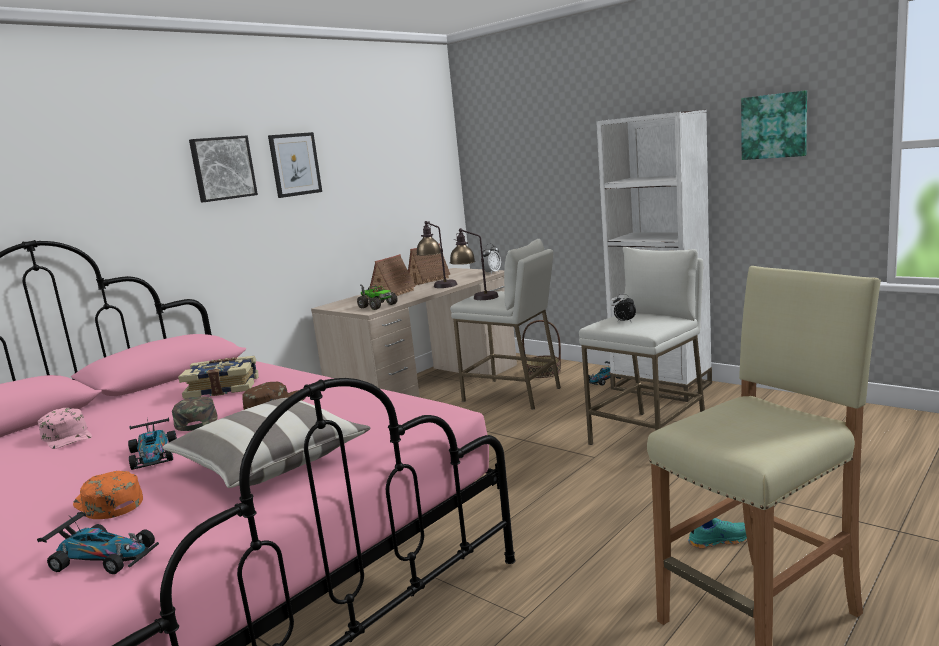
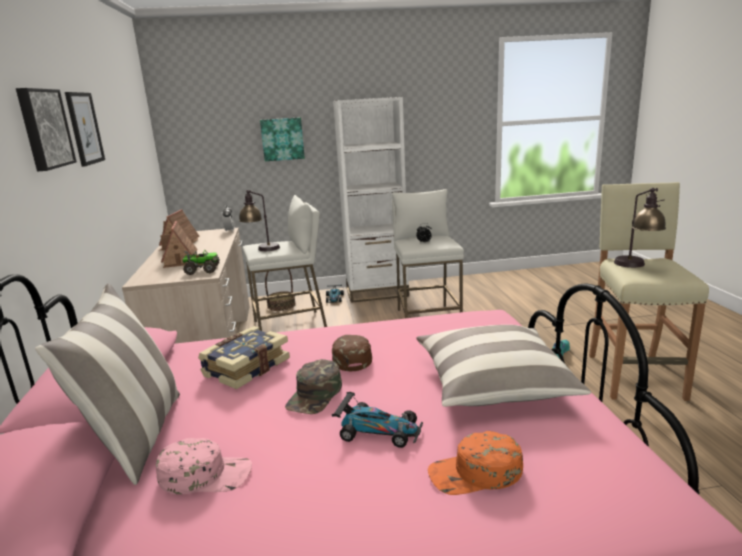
camera: 50 degrees left, 5 degrees up
toy car [37,512,159,574] -> none
green cap [172,396,218,431] -> green cap turned 90 degrees counterclockwise [285,359,342,414]
table lamp [416,221,457,288] -> table lamp moved to [614,188,666,268]
picture [741,90,807,160] -> picture moved to [260,117,305,161]
none -> pillow [35,283,180,485]

